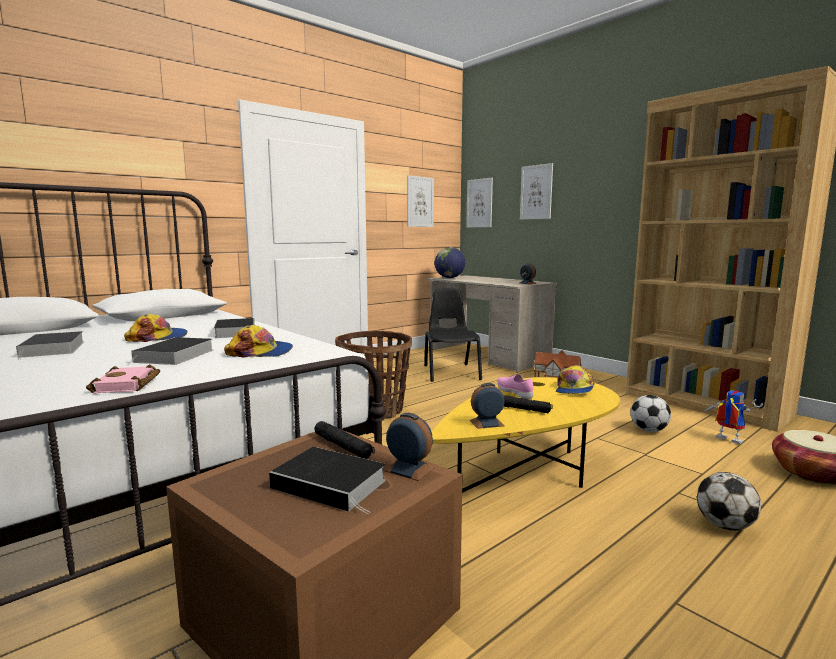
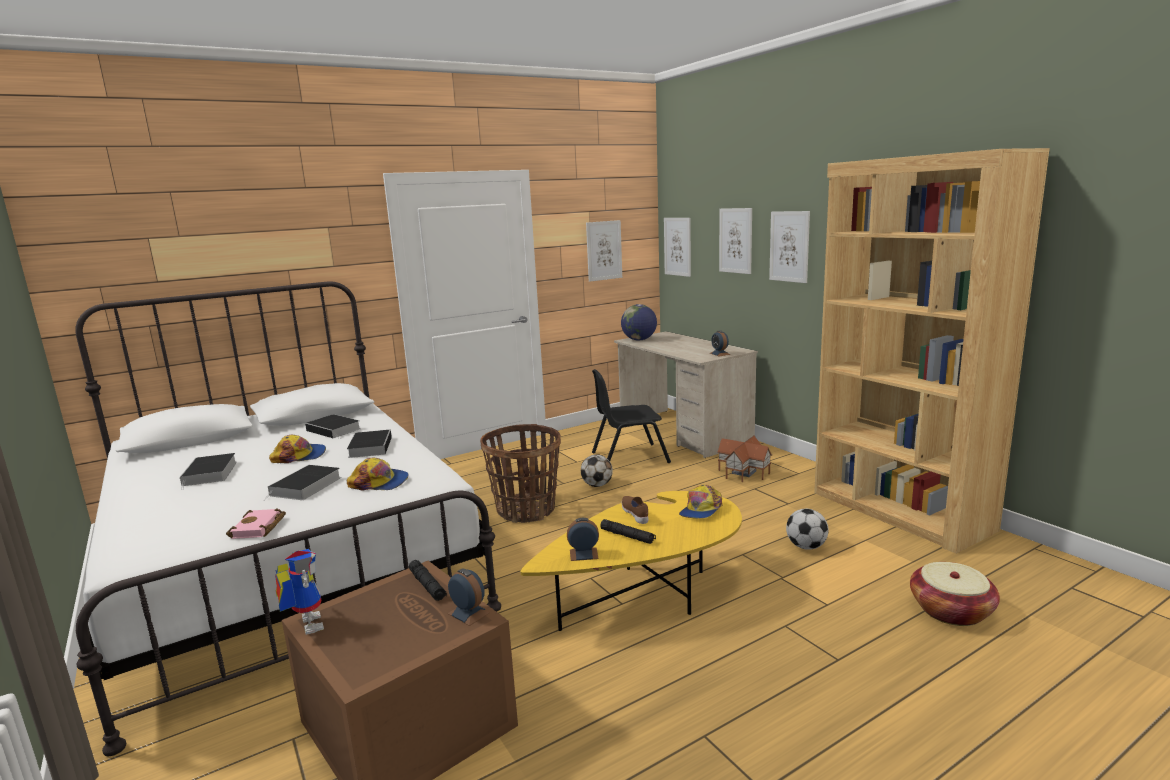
camera: 10 degrees right, 5 degrees up
book [269,447,386,514] -> book moved to [305,414,361,439]
black chair [424,288,482,382] -> black chair turned 105 degrees counterclockwise [592,369,671,463]
pink shoe [497,374,533,399] -> brown shoe [622,496,648,524]
football [697,472,761,530] -> football moved to [581,454,613,487]
toy robot [703,390,763,444] -> toy robot moved to [275,549,324,635]
none -> picture [769,211,810,283]

